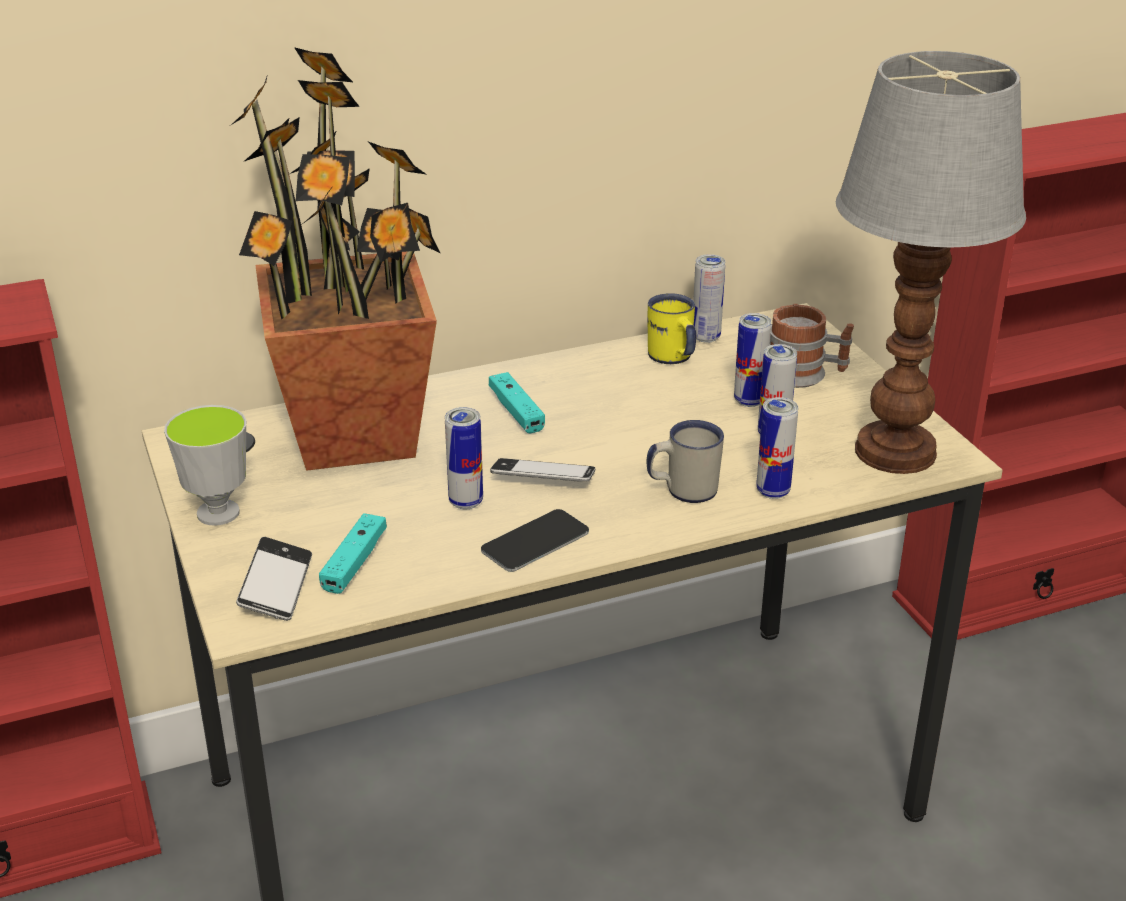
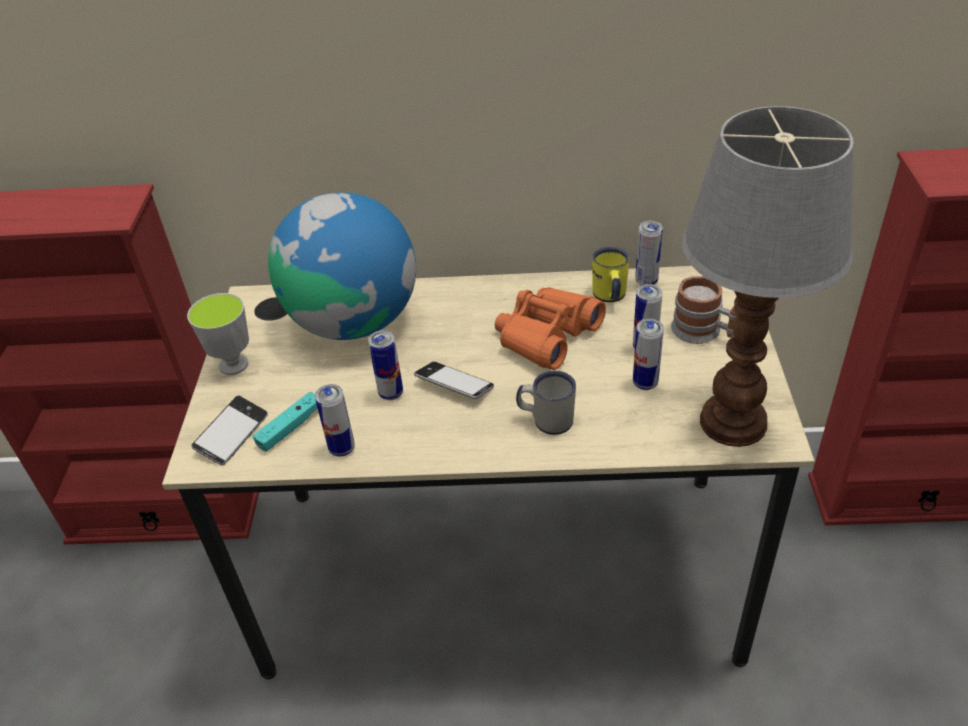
camera: 25 degrees right, 10 degrees up
potted plant [231,47,440,471] -> globe [268,192,416,340]
phone [481,509,589,572] -> none
turquoise game controller [489,372,545,433] -> none
can [756,397,798,499] -> can moved to [315,384,355,457]
none -> orange binoculars [495,287,606,370]

